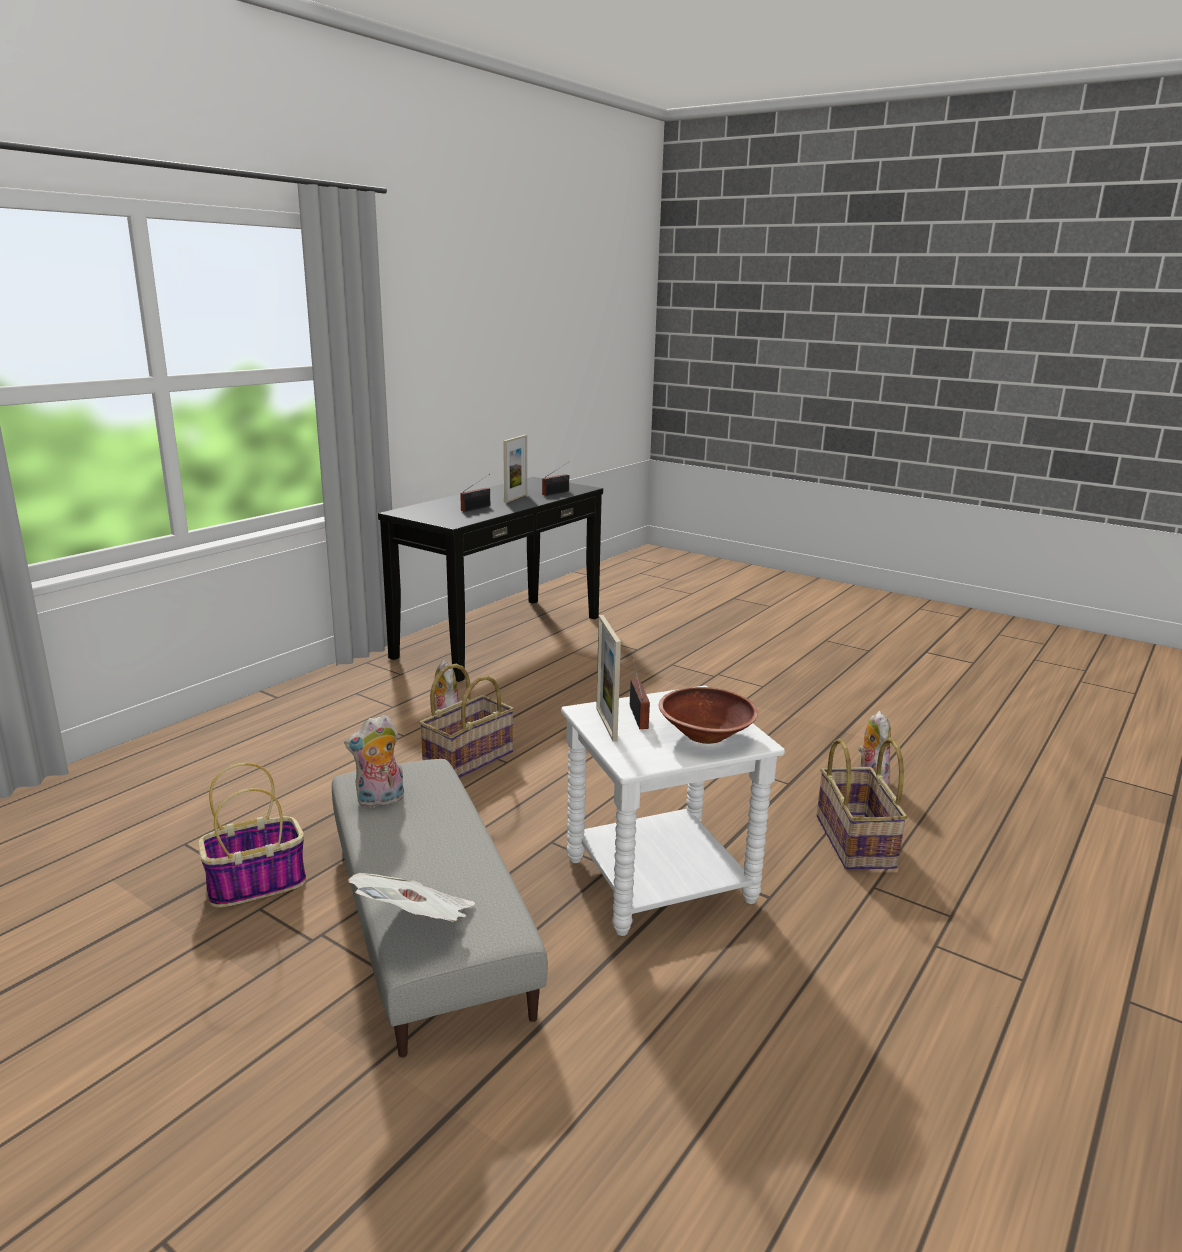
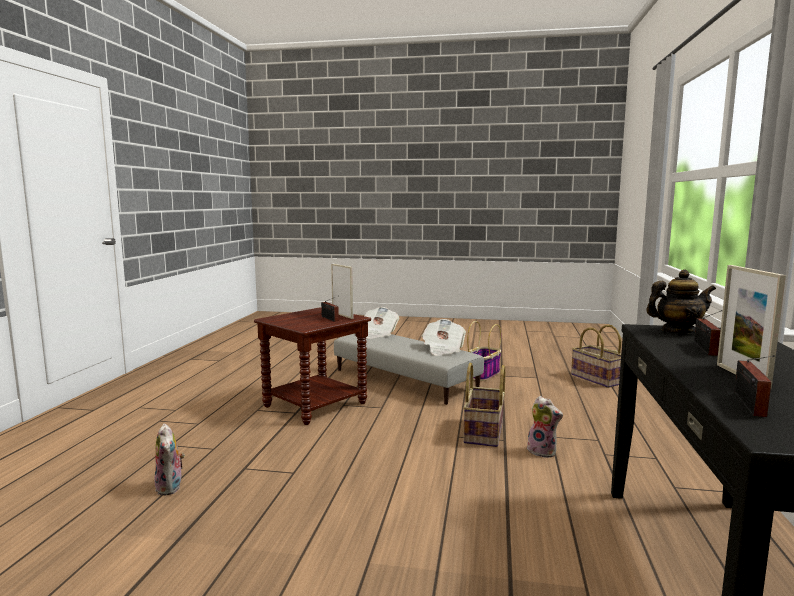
camera: 155 degrees right, 10 degrees down
plush toy [344,715,404,808] -> newspaper [422,319,466,356]
white side table [561,686,785,936] -> brown side table [254,307,371,425]
brown bowl [659,687,758,744] -> none
basket [817,738,908,870] -> basket moved to [571,325,621,388]
none -> teapot [646,269,716,334]

